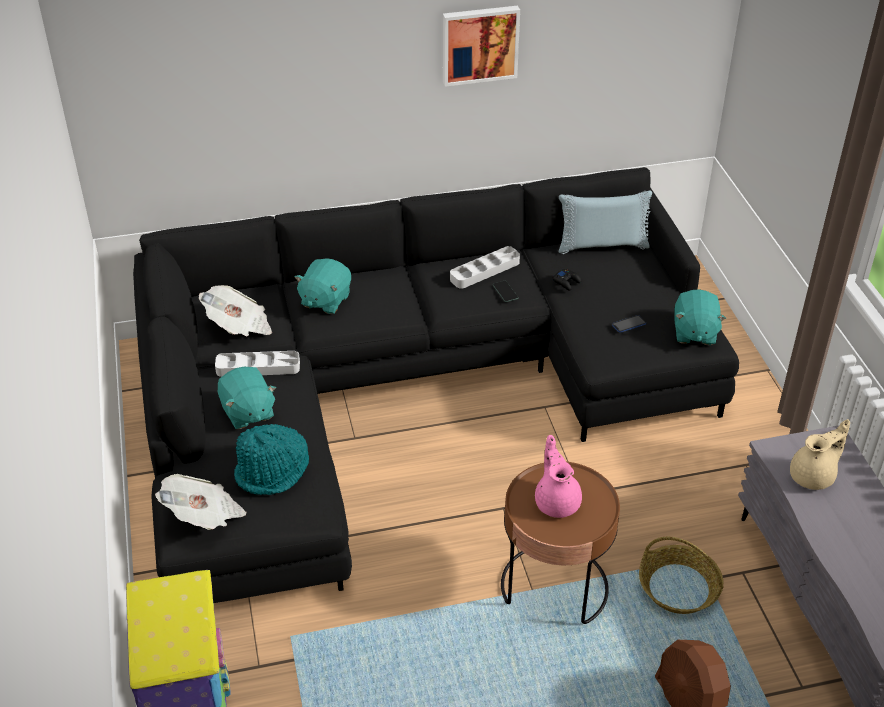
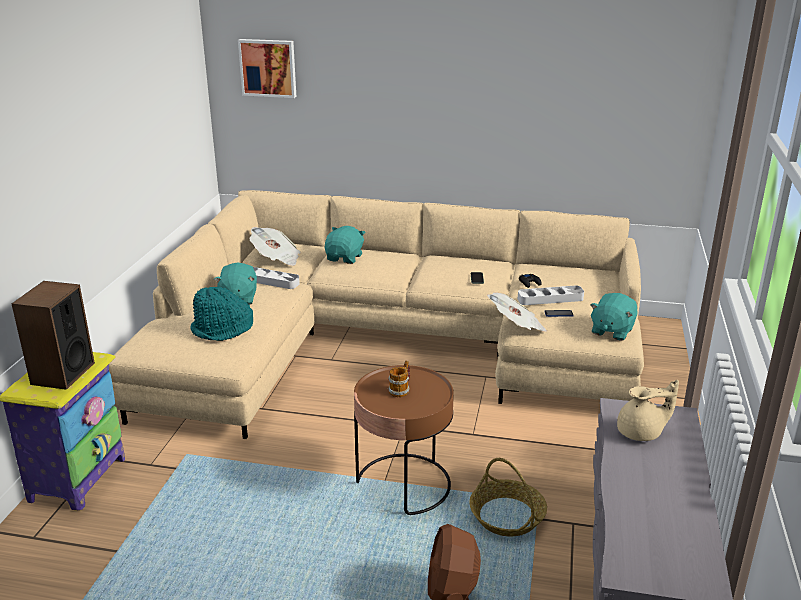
camera: 25 degrees right, 15 degrees down
black sofa [133,167,739,603] -> beige sofa [109,190,644,439]
newspaper [155,474,246,530] -> newspaper moved to [487,293,547,332]
turquoise plush toy [294,258,351,314] -> turquoise plush toy turned 150 degrees clockwise [325,226,366,264]
picture [443,6,520,87] -> picture moved to [238,39,296,98]
grey tray [450,246,520,289] -> grey tray moved to [518,285,584,305]
pink teapot [535,435,582,518] -> mug [388,361,410,397]
blue pillow [559,190,652,254] -> none
none -> speaker [12,281,95,390]

